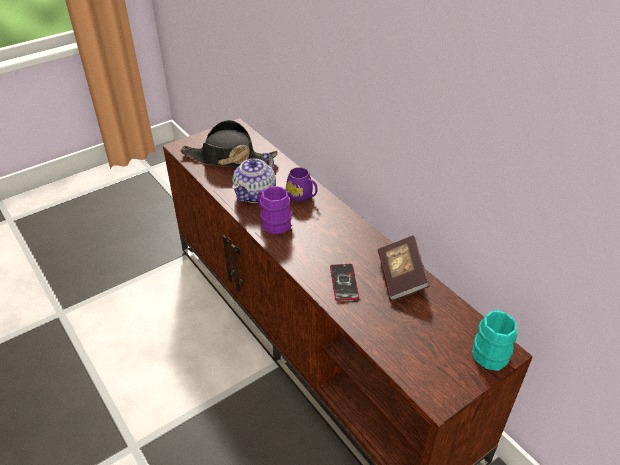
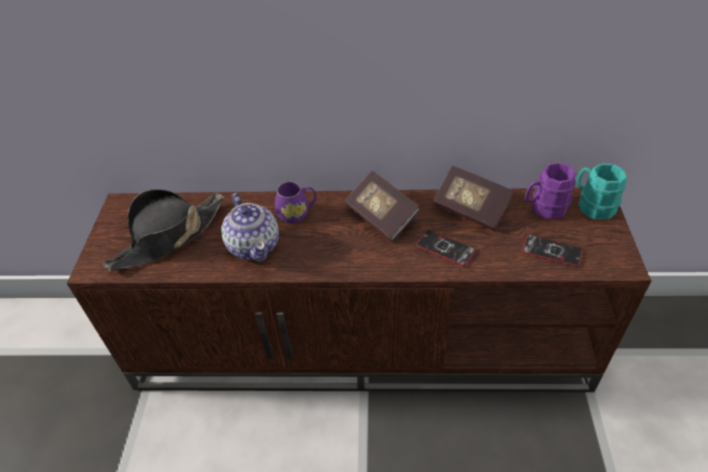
camera: 50 degrees left, 5 degrees up
purple mug [257,186,292,234] -> purple mug moved to [525,163,576,220]
none -> book [345,171,421,242]
none -> phone [522,234,583,267]

